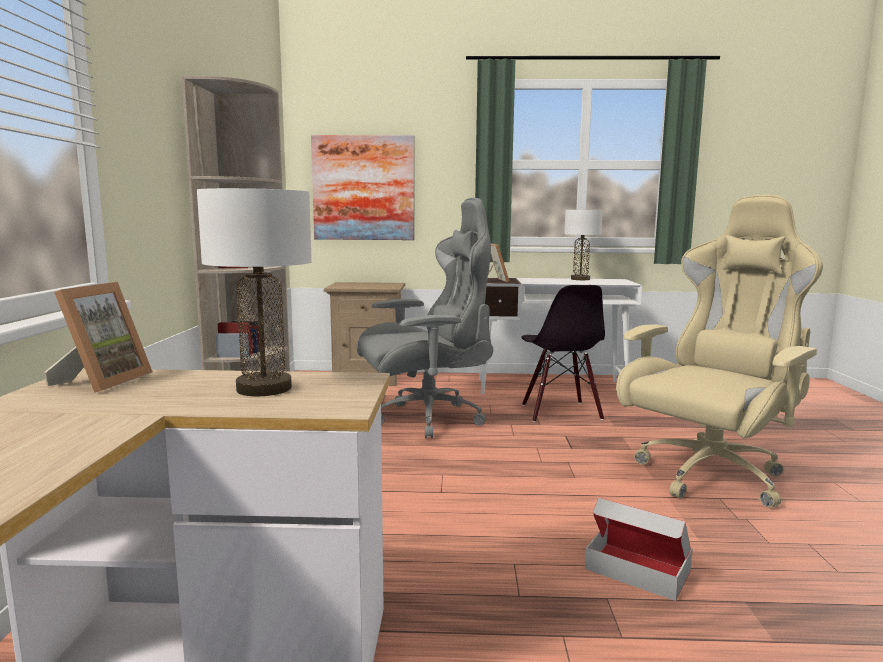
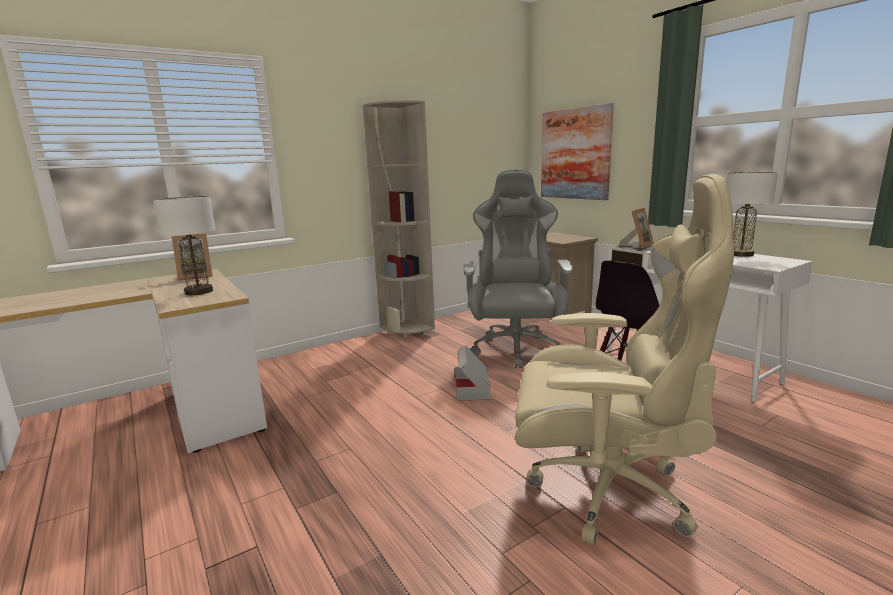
camera: 55 degrees right, 5 degrees up
grey office chair [357,198,493,438] -> grey office chair turned 120 degrees counterclockwise [464,169,573,368]
cardboard box [585,498,693,601] -> cardboard box moved to [455,345,490,401]

